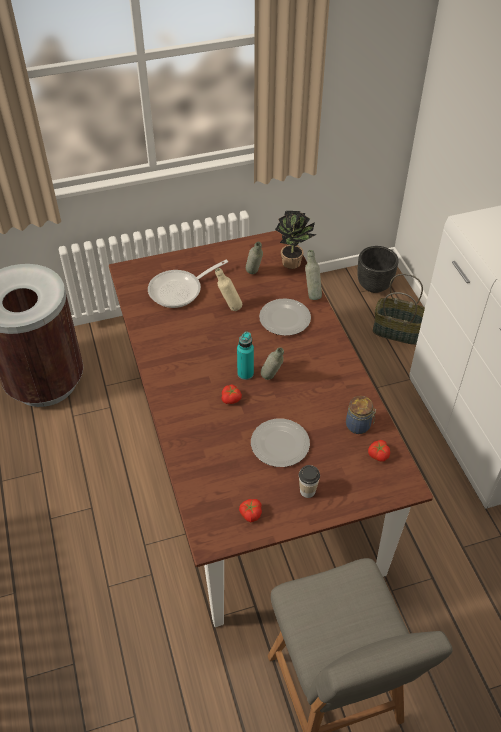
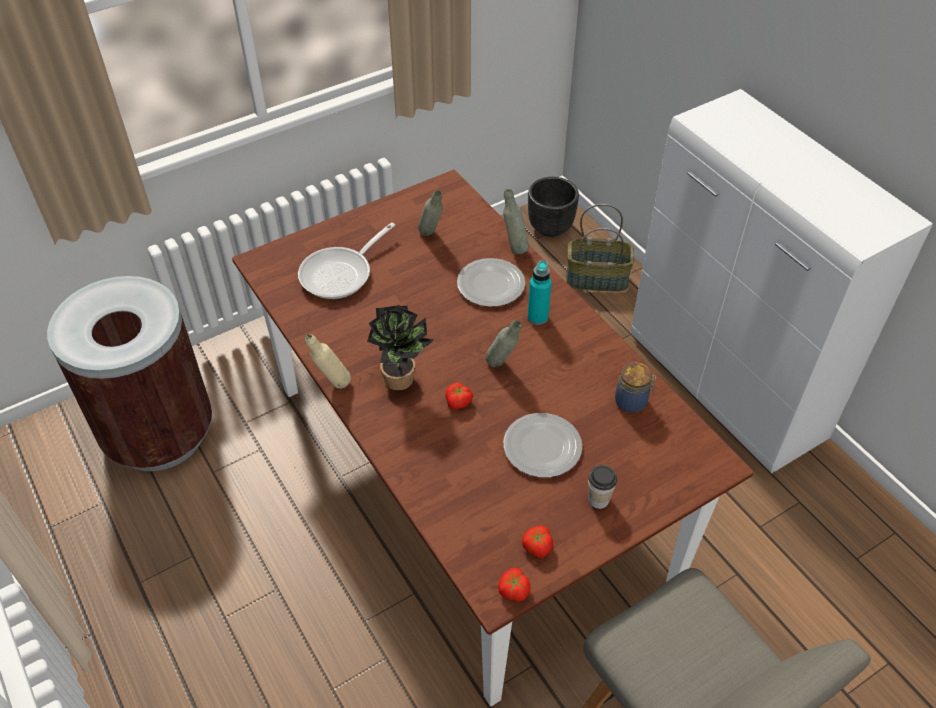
camera: 15 degrees left, 0 degrees up
beige bottle [215,268,242,311] -> beige bottle moved to [304,334,351,389]
turquoise bottle [237,332,254,380] -> turquoise bottle moved to [527,261,552,325]
potted plant [275,211,317,269] -> potted plant moved to [367,305,435,391]
tomato [368,440,390,462] -> tomato moved to [498,568,530,601]

